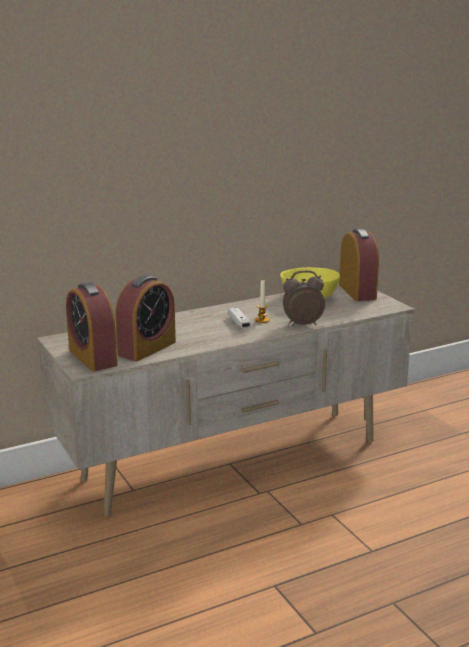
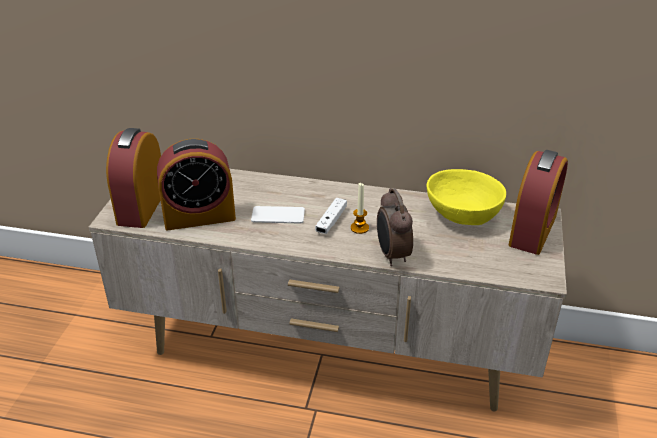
camera: 40 degrees right, 15 degrees up
alarm clock [283,270,325,326] -> alarm clock turned 135 degrees counterclockwise [377,188,413,266]
none -> phone [251,206,305,224]

